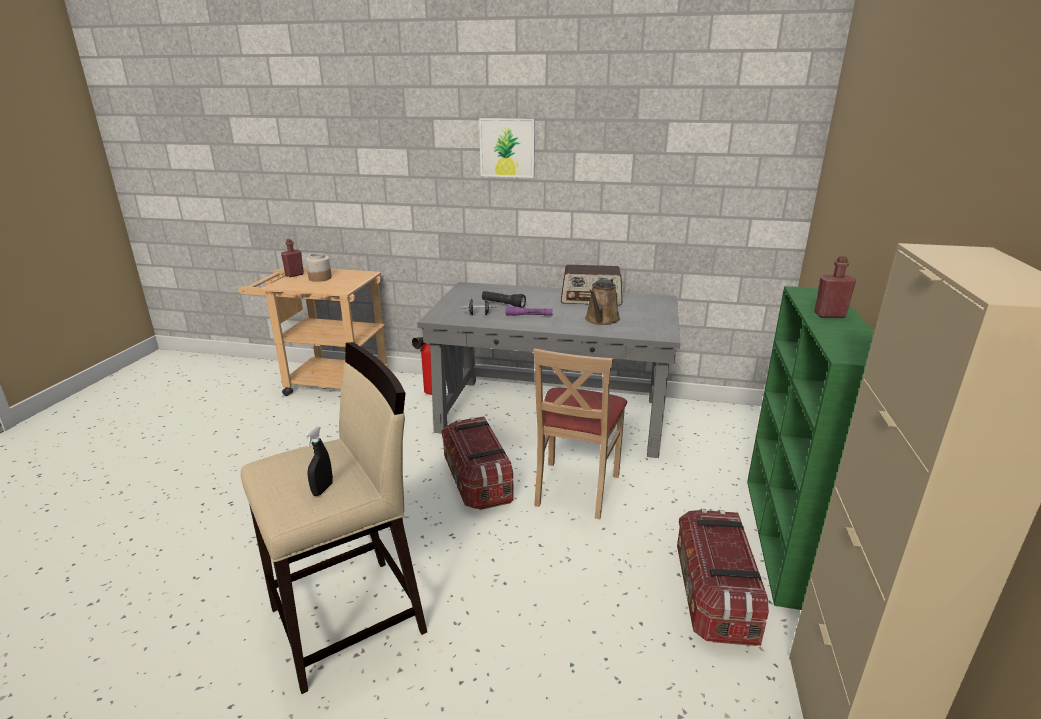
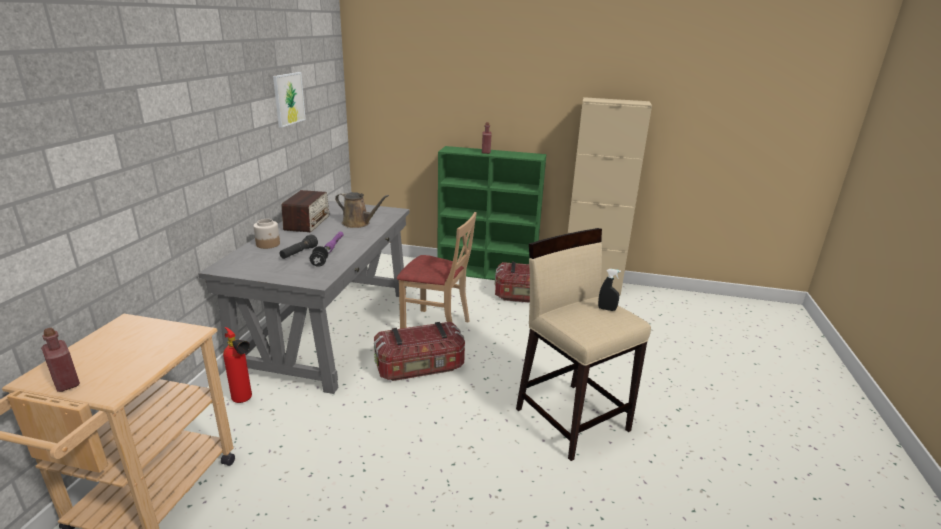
camera: 90 degrees left, 0 degrees up
jar [306,253,332,282] -> jar moved to [253,219,280,249]
picture [479,118,535,178] -> picture moved to [273,72,306,128]

